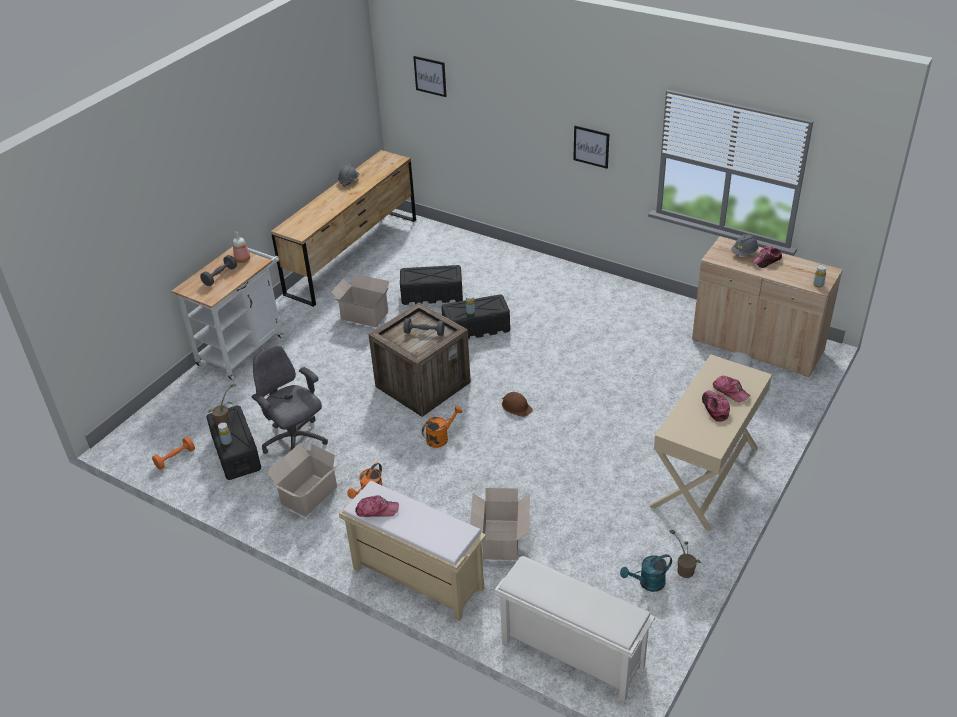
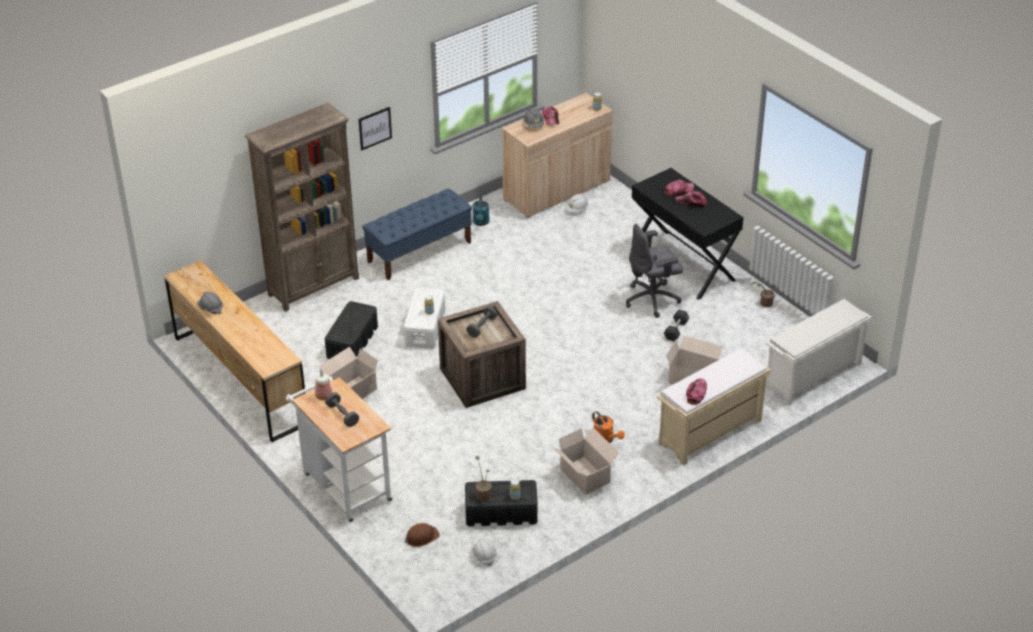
camera: 70 degrees left, 0 degrees up
orange dumbbell [152,437,195,470] -> white hard hat [471,538,497,566]
grey office chair [252,345,328,454] -> grey office chair moved to [626,224,683,318]
picture [413,56,447,97] -> none
orange watering can [422,406,463,448] -> none
black storage box [442,294,510,339] -> white storage box [404,288,445,349]
brown hard hat [502,392,533,417] -> brown hard hat moved to [405,523,440,547]
turquoise watering can [620,554,672,592] -> turquoise watering can moved to [472,196,490,226]
beige desk [649,354,772,532] -> black desk [630,168,744,300]
none -> brown bookcase [245,103,359,312]
none -> blue bench [362,188,472,280]
none -> black dumbbell [664,310,690,341]

